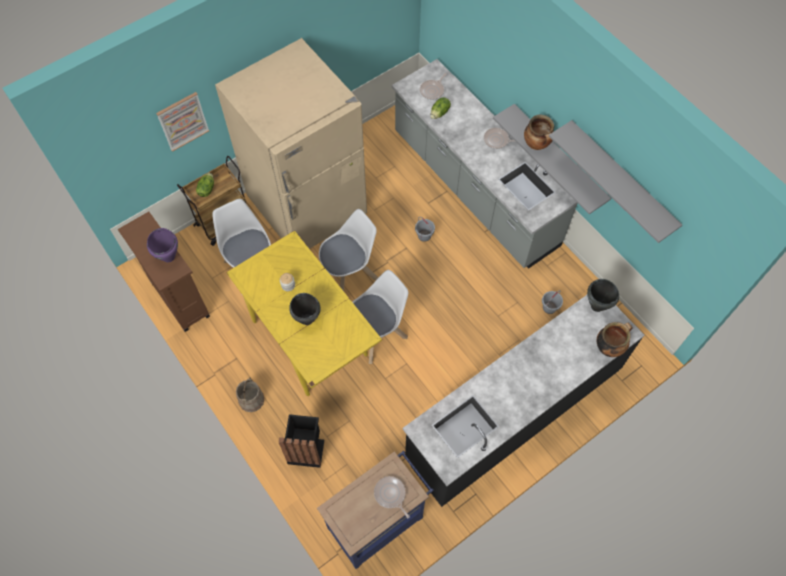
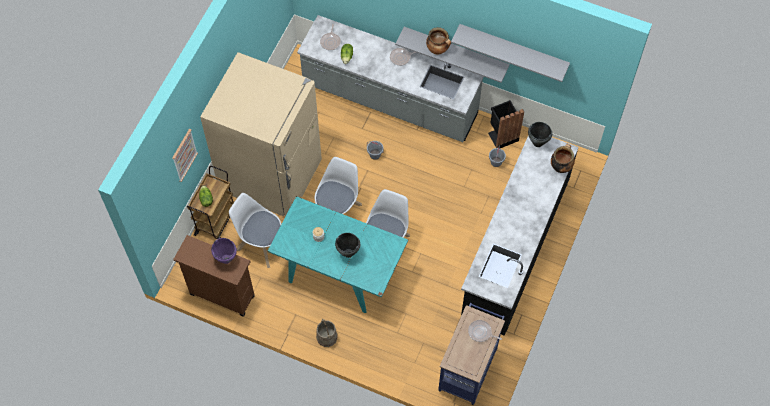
camera: 30 degrees left, 0 degrees up
yellow dining table [226,230,382,396] -> turquoise dining table [268,196,408,313]
black trash can [278,414,324,468] -> black trash can moved to [488,100,524,148]

